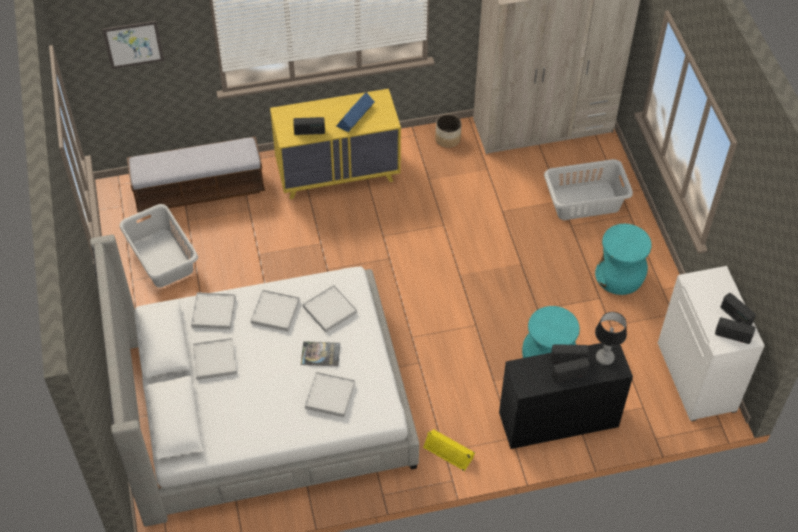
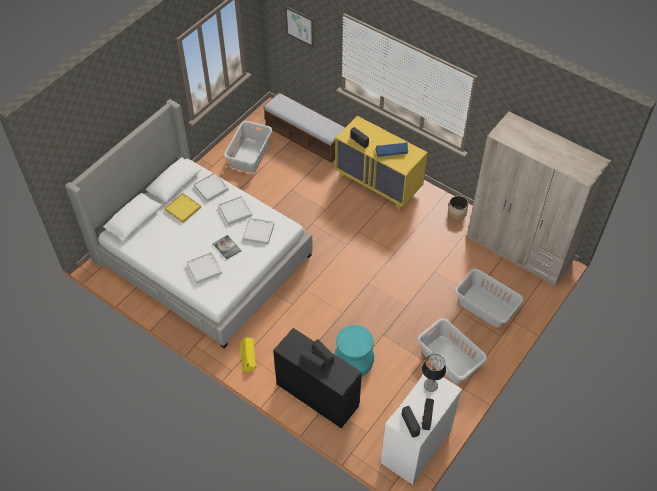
camera: 50 degrees right, 0 degrees up
white tray [193,338,237,380] -> yellow tray [165,193,201,223]
turquoise stool [595,224,652,295] -> grey laundry basket [417,318,487,384]
table lamp [595,312,627,365] -> table lamp moved to [422,354,446,392]

